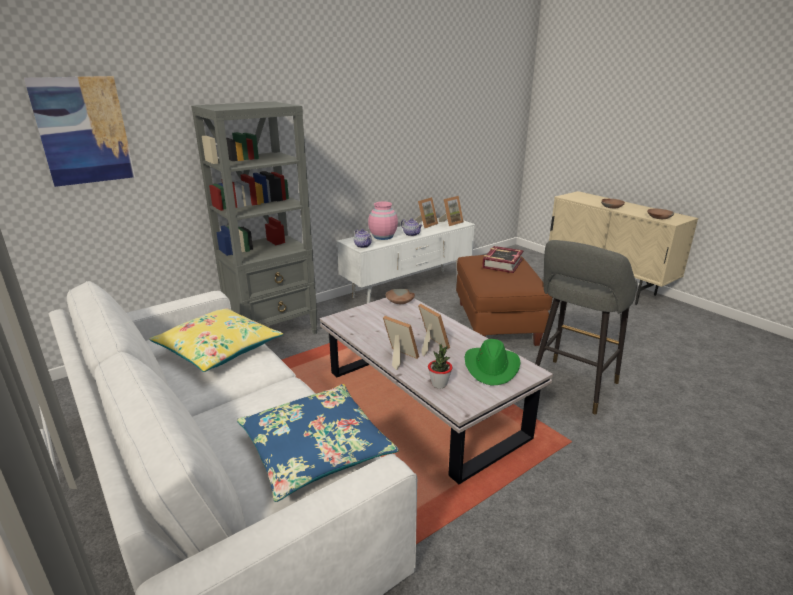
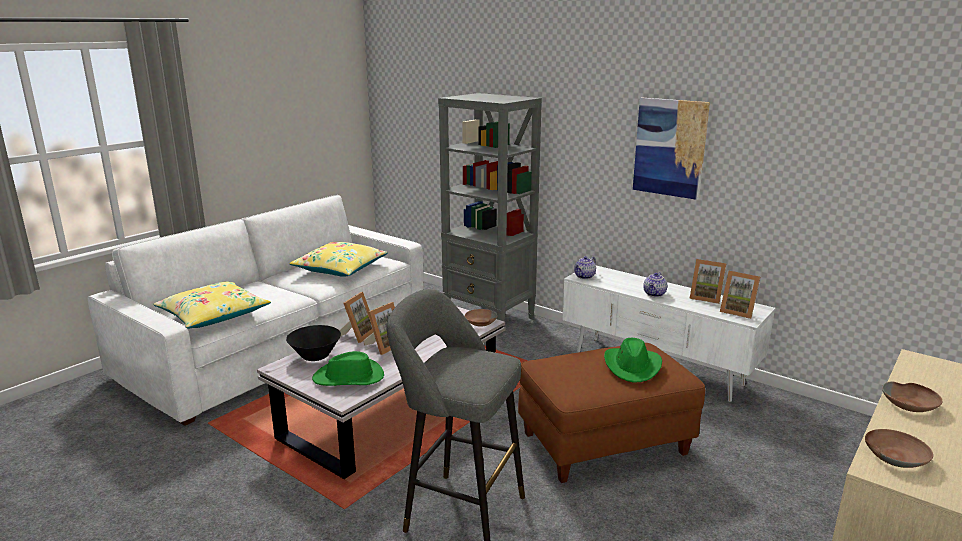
camera: 75 degrees right, 5 degrees down
picture [24,76,135,187] -> picture moved to [633,97,710,200]
blue pillow [237,384,399,502] -> yellow pillow [153,281,271,328]
pink vase [368,202,398,240] -> none
potted plant [428,344,453,389] -> black bowl [286,325,341,361]
book [482,246,524,273] -> green hat [604,338,662,383]

